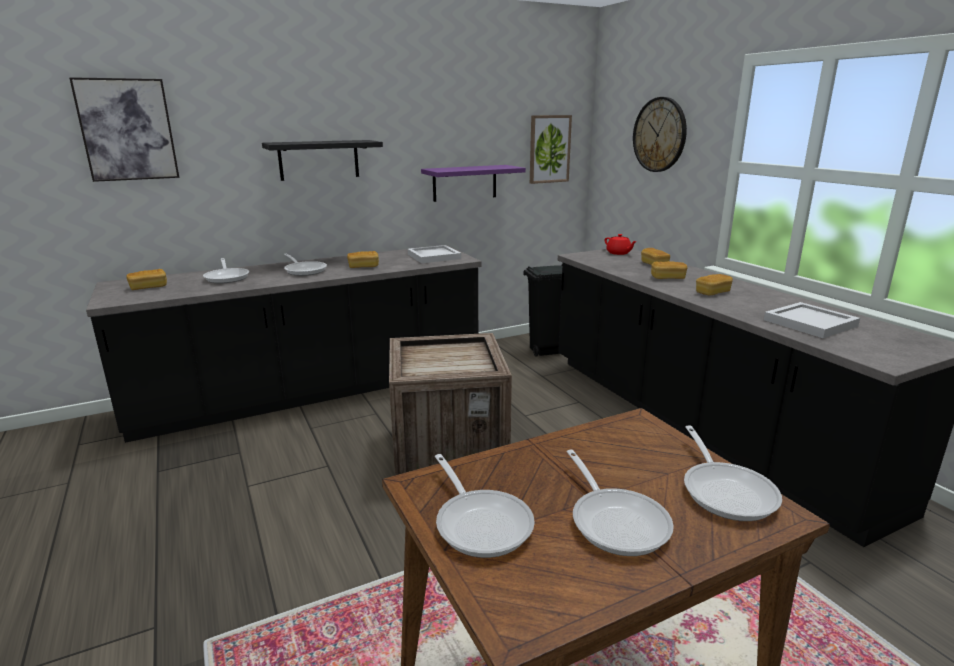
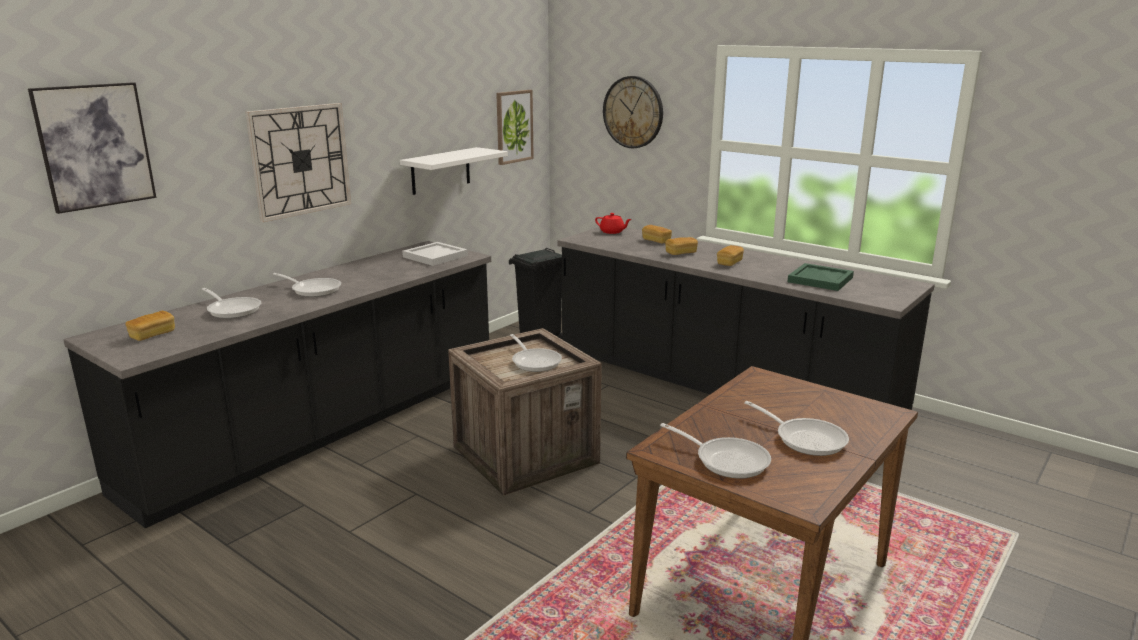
camera: 25 degrees left, 0 degrees up
black shelf [262,140,383,181] -> wall clock [246,103,351,222]
bread [347,251,379,268] -> none
purple shelf [421,165,526,202] -> white shelf [400,147,508,195]
frying pan [684,425,782,521] -> frying pan moved to [510,334,562,372]
white tray [764,302,860,338] -> green tray [788,263,854,291]

